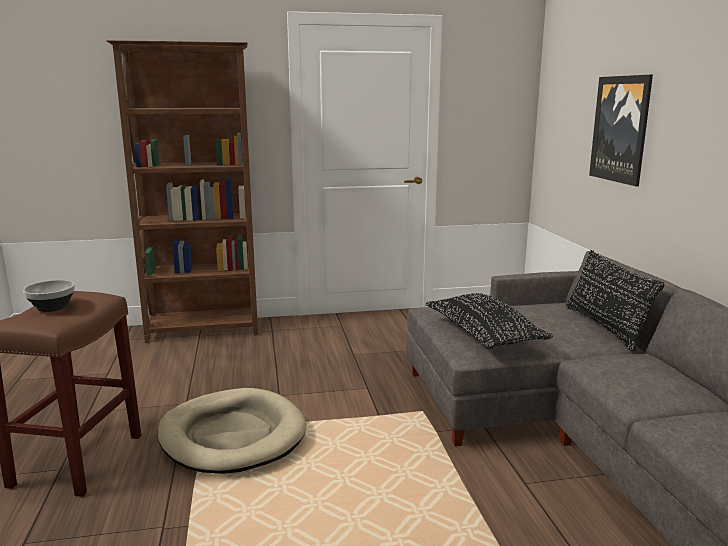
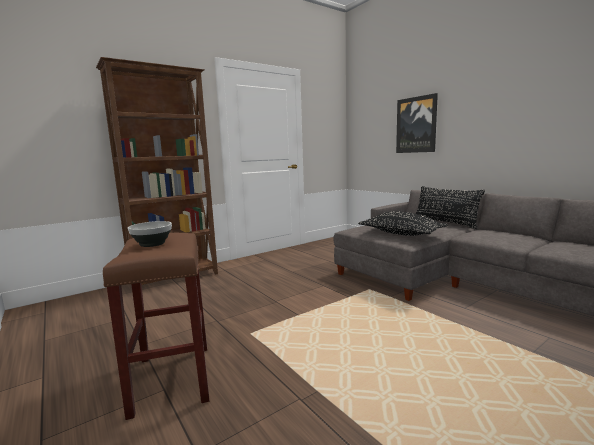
camera: 25 degrees left, 5 degrees down
beige dog bed [158,388,307,474] -> none

